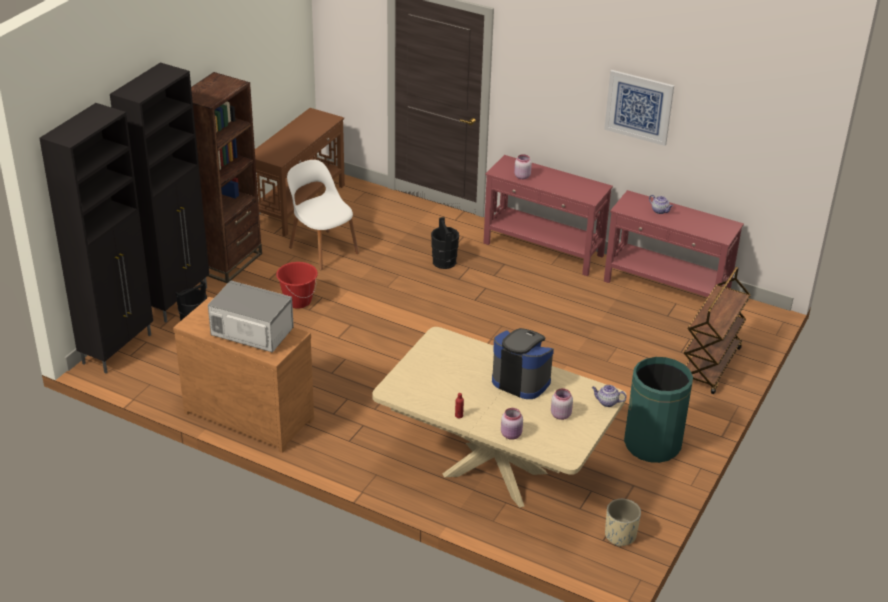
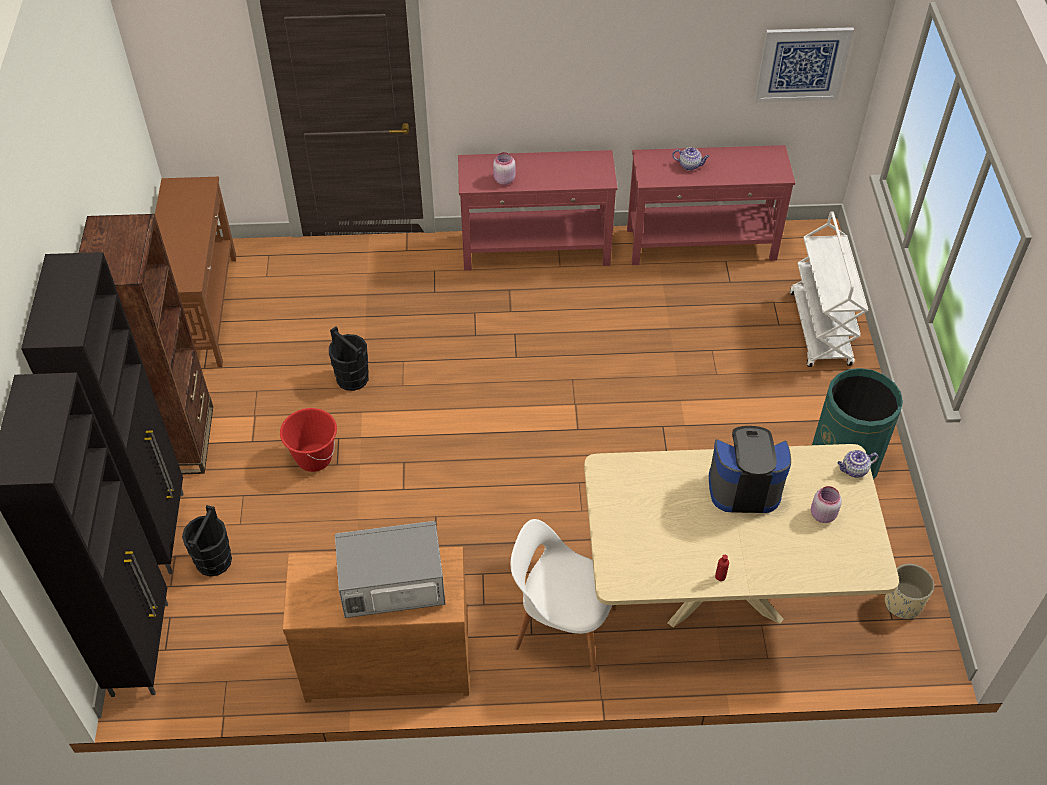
camera: 30 degrees left, 15 degrees up
white chair [287,160,359,270] -> white chair moved to [511,519,616,672]
black bucket [431,217,459,269] -> black bucket moved to [329,326,369,391]
pink jar [501,408,523,440] -> none
picture [604,70,674,146] -> picture moved to [754,27,854,103]
brown cart [684,267,751,394] -> white cart [790,211,868,367]

